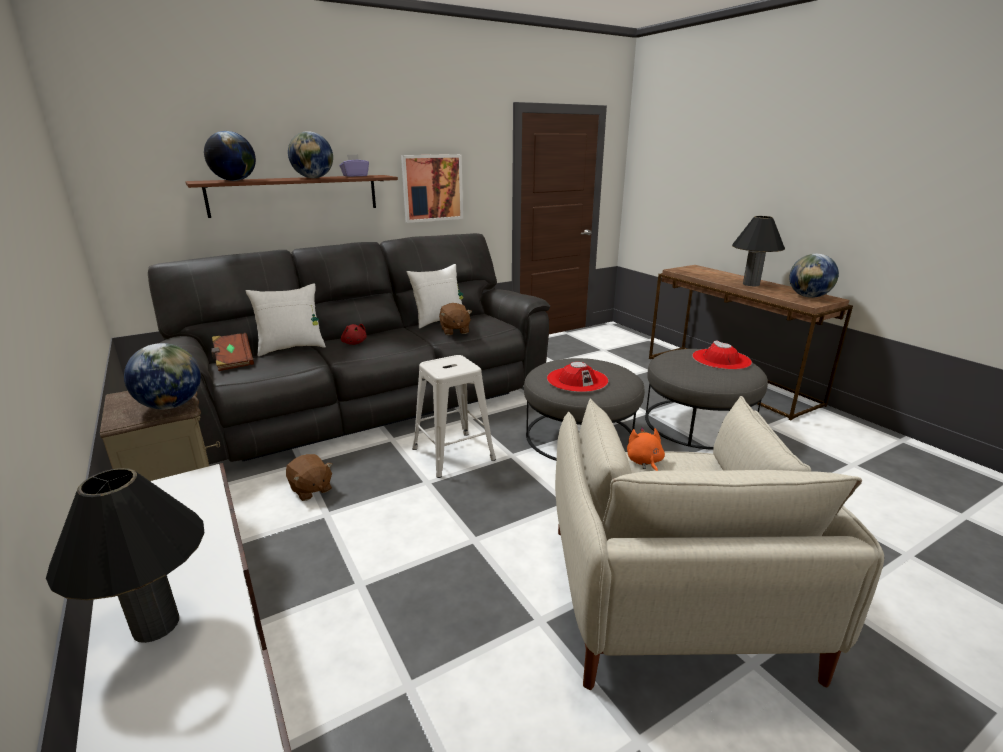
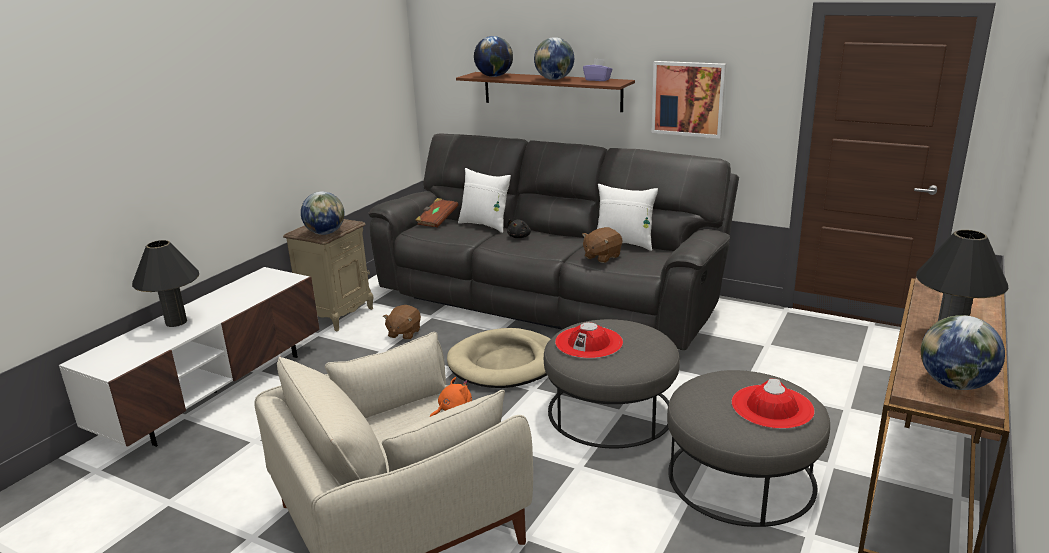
camera: 60 degrees right, 0 degrees up
red plush toy [341,324,367,345] -> black plush toy [507,219,531,238]
white stool [412,355,496,478] -> beige dog bed [447,328,550,388]

